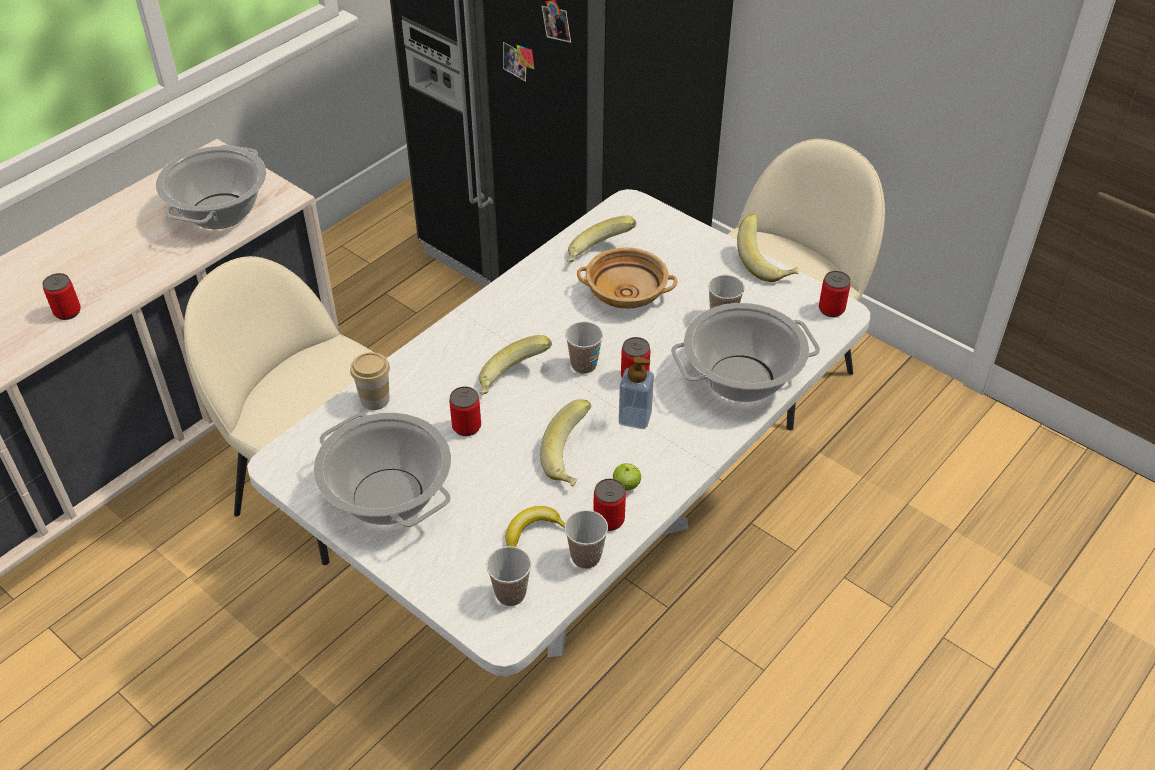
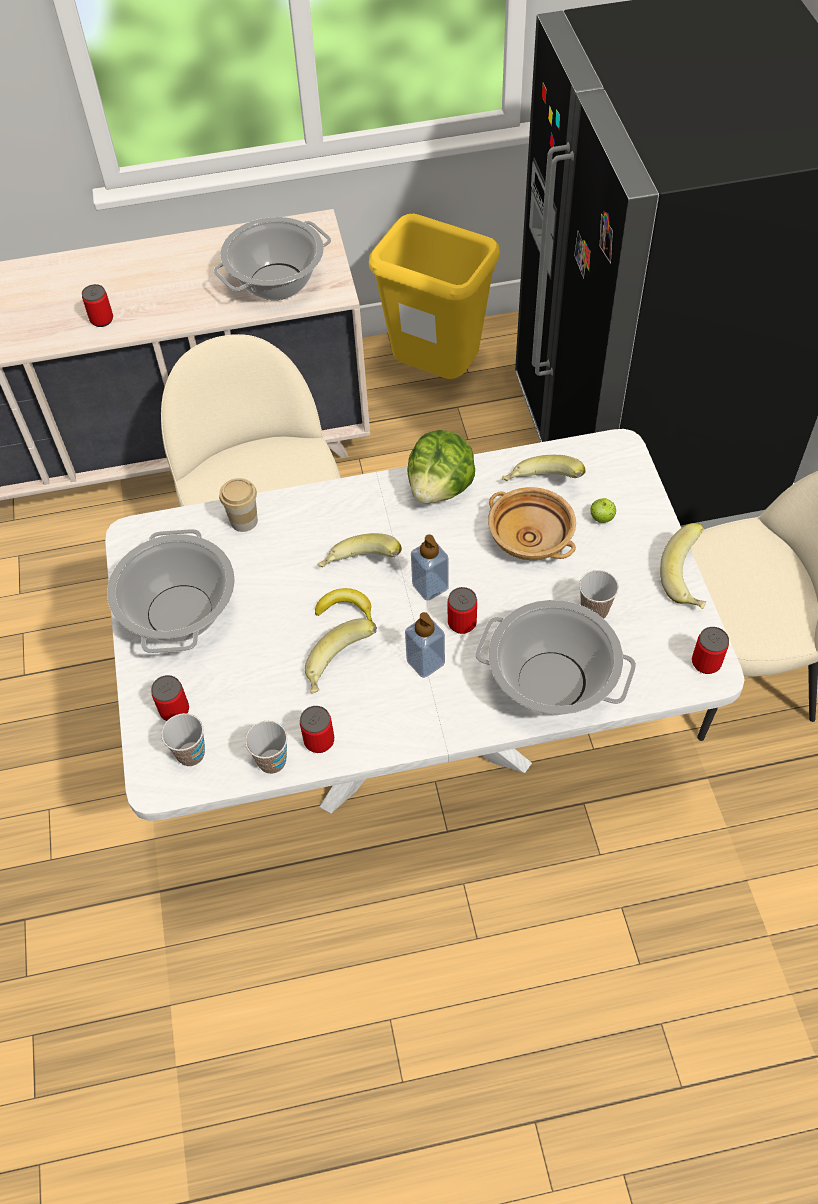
camera: 40 degrees right, 10 degrees up
can [449,386,481,436] -> can moved to [151,675,189,721]
banana [505,506,565,547] -> banana moved to [315,588,372,621]
cup [565,322,603,374] -> soap dispenser [411,534,449,601]
apple [613,463,641,491] -> apple moved to [590,498,616,523]
none -> yellow trash can [369,214,500,379]
none -> lettuce [408,430,475,504]

